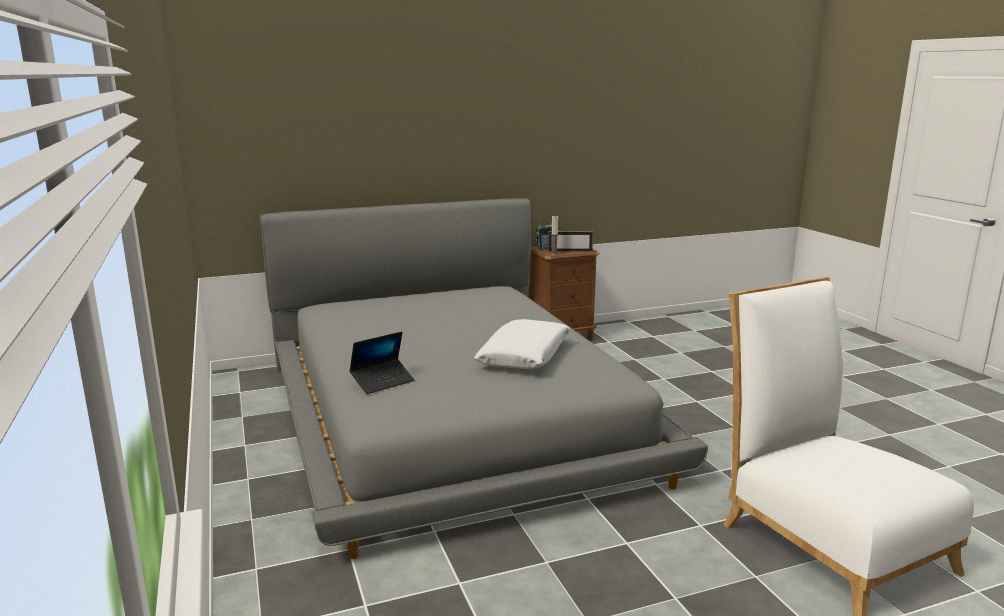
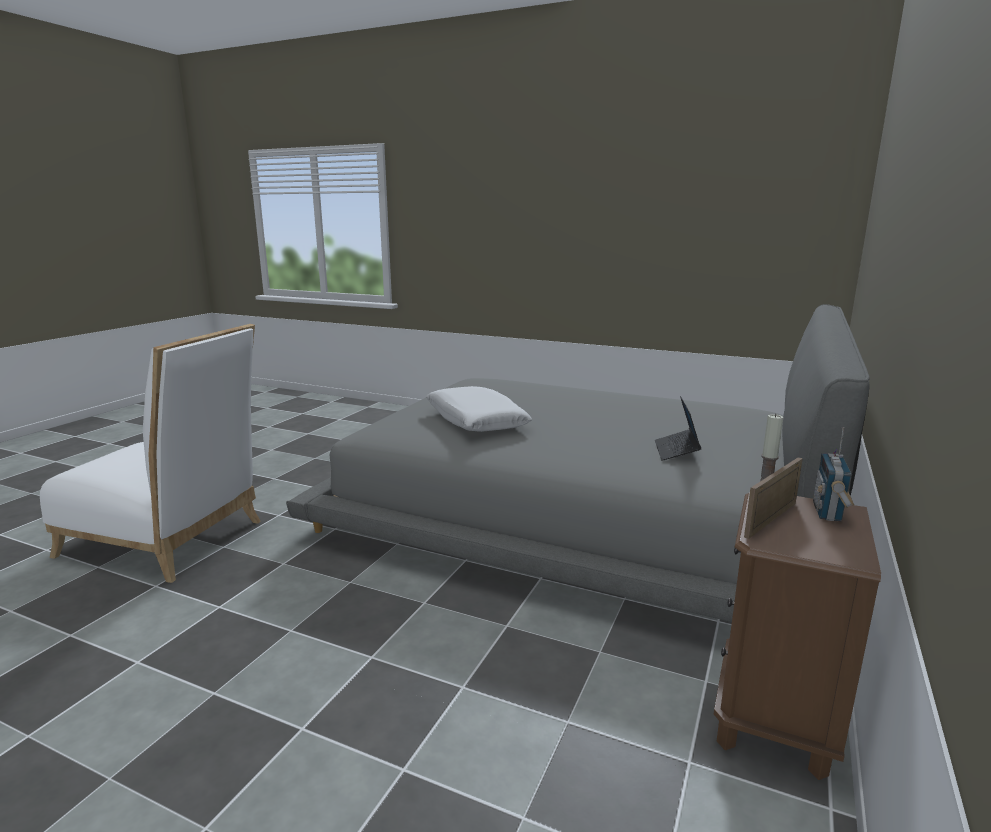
camera: 135 degrees right, 0 degrees up
laptop [349,331,415,394] -> laptop moved to [655,396,701,461]

